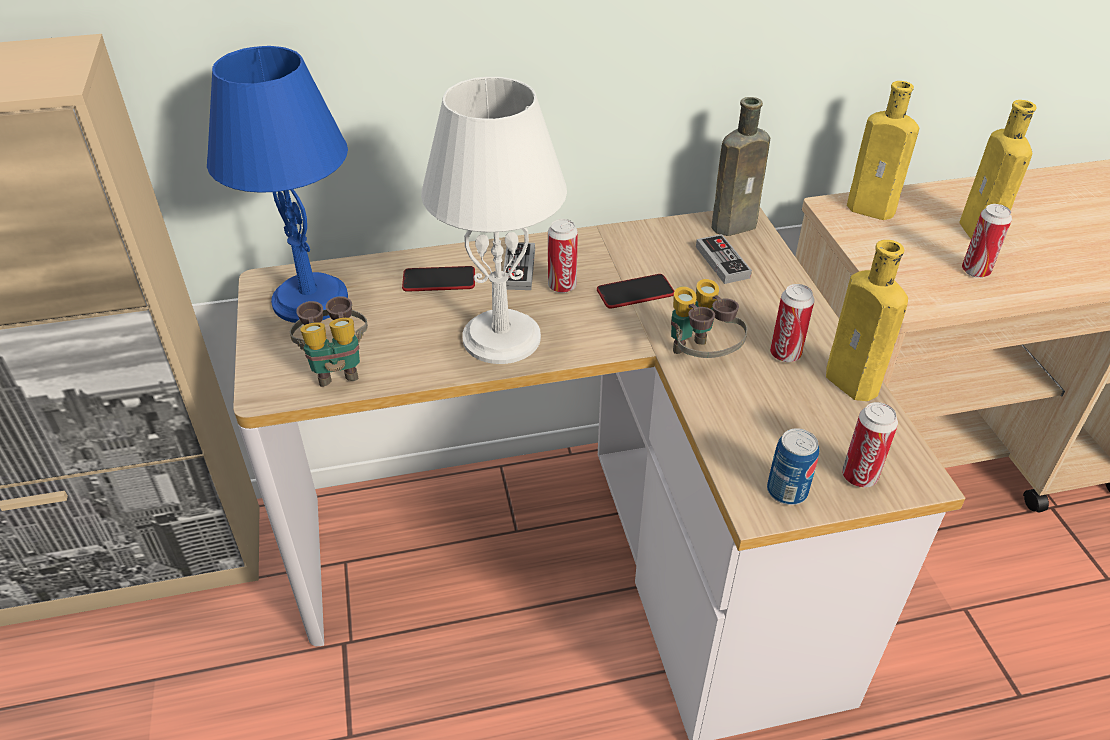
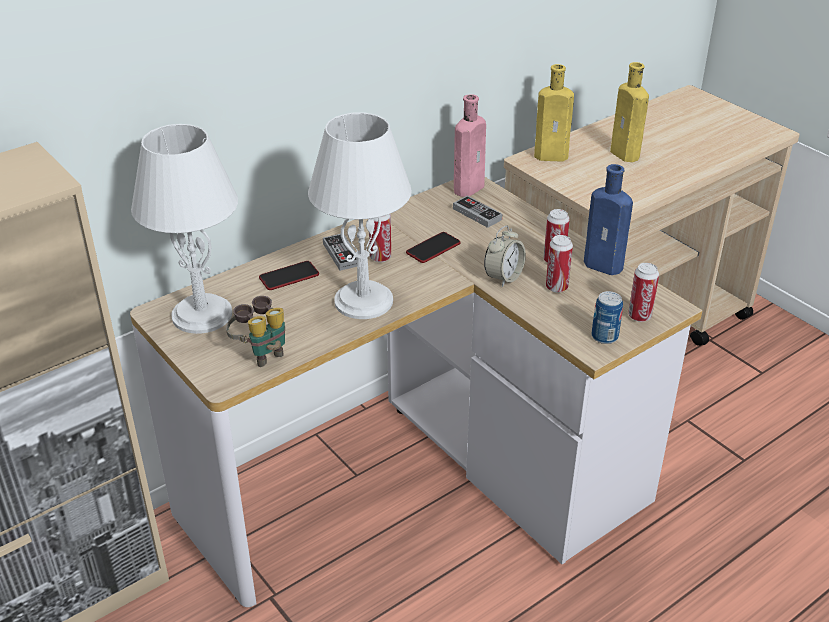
camera: 25 degrees left, 5 degrees down
blue table lamp [207,46,348,323] -> white table lamp [131,124,238,334]
binoculars [671,279,747,358] -> alarm clock [484,226,526,287]
brown bottle [712,97,770,236] -> pink bottle [454,94,486,197]
yellow bottle [826,240,908,401] -> blue bottle [584,164,633,275]
can [962,204,1012,278] -> can moved to [546,235,573,293]

